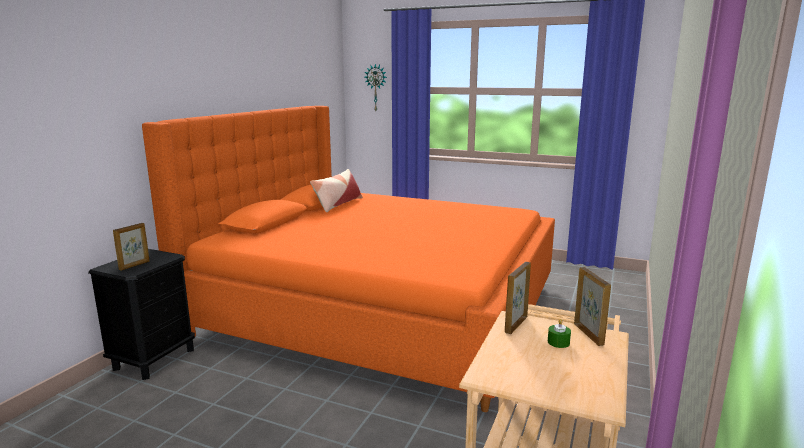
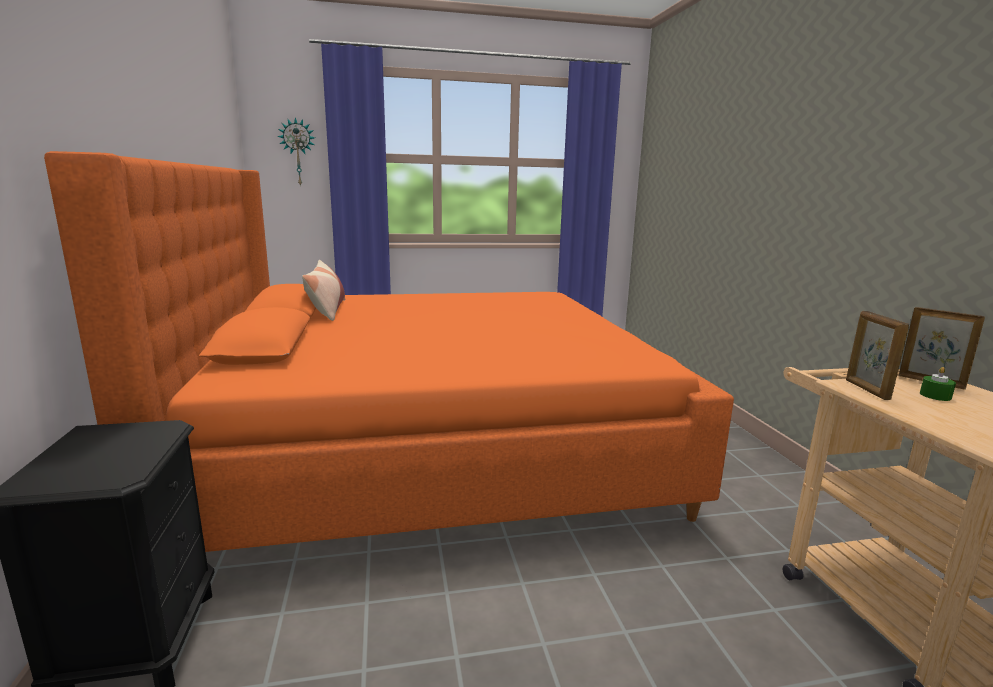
camera: 35 degrees left, 0 degrees up
picture frame [113,223,150,271] -> none

